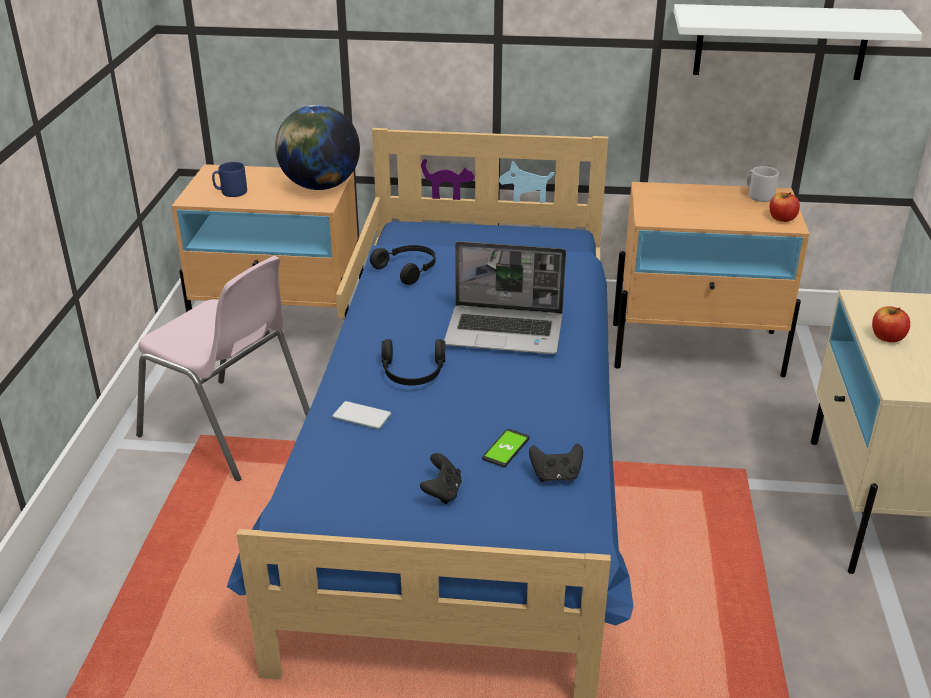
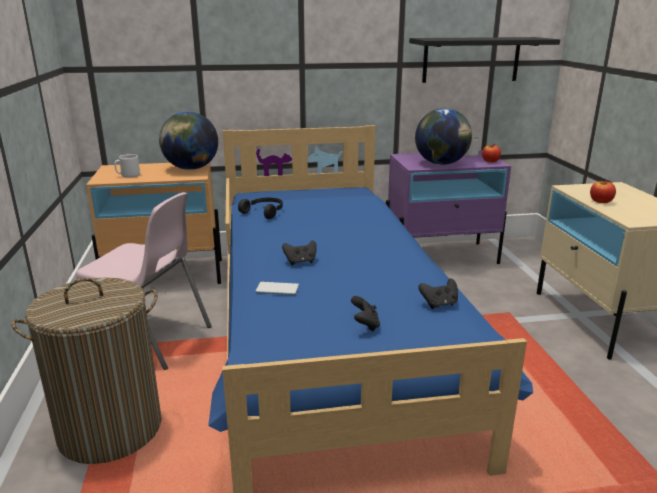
camera: 15 degrees left, 10 degrees down
blue mug [212,162,247,197] -> grey mug [114,154,140,178]
black headphones [381,339,445,385] -> black game controller [282,240,317,265]
laptop [444,241,566,354] -> none
phone [482,429,530,467] -> none
beige nightstand [613,182,809,377] -> purple nightstand [386,151,511,264]
white shelf [674,4,922,80] -> black shelf [409,37,560,83]
none -> laundry basket [11,277,162,464]
none -> globe [415,108,472,165]

